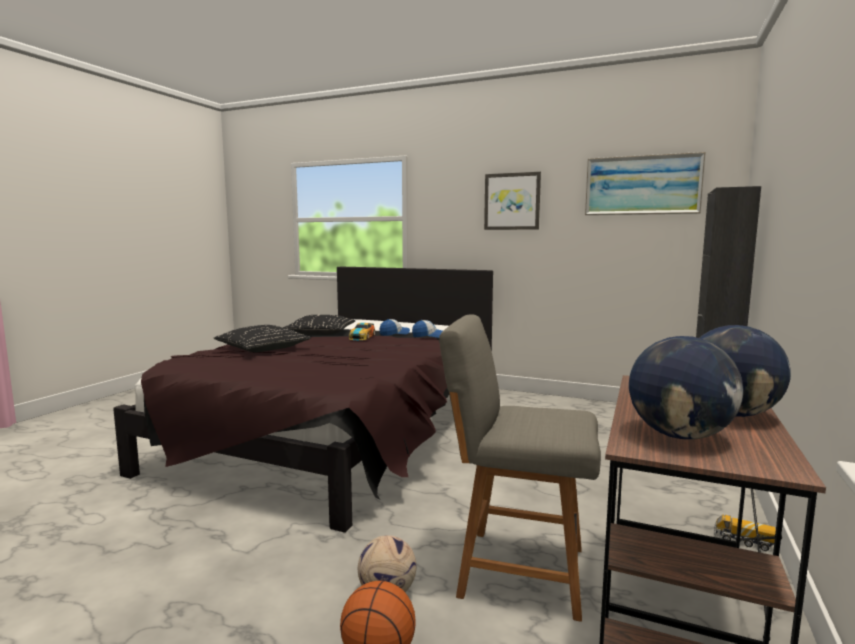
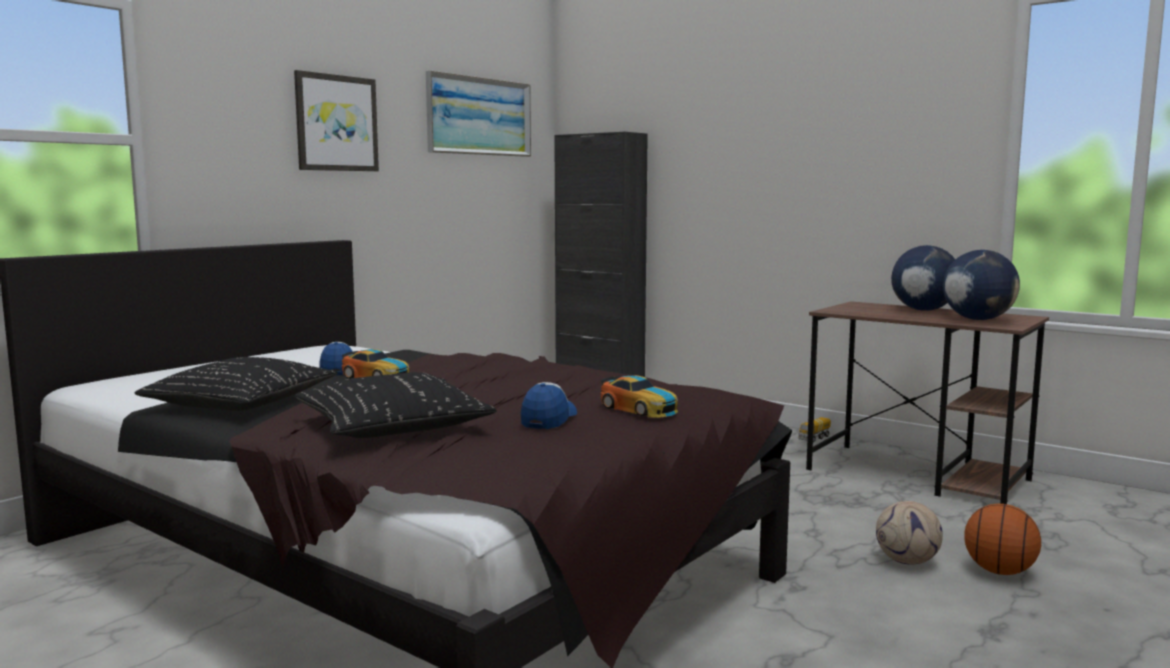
camera: 75 degrees left, 0 degrees up
cap [412,320,443,338] -> cap moved to [521,382,577,429]
grey chair [439,314,601,622] -> none
none -> toy car [601,375,678,418]

